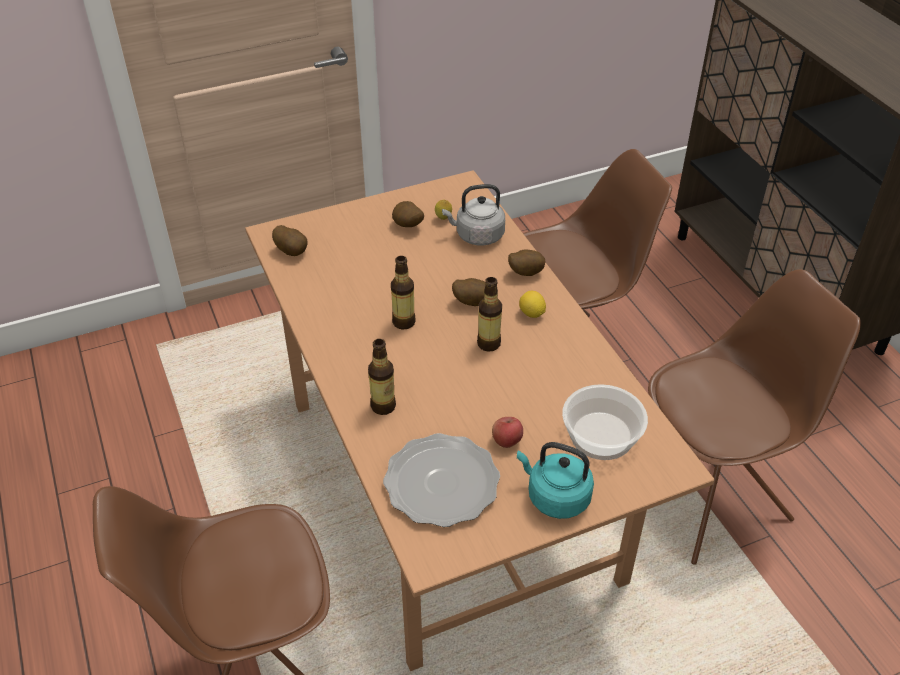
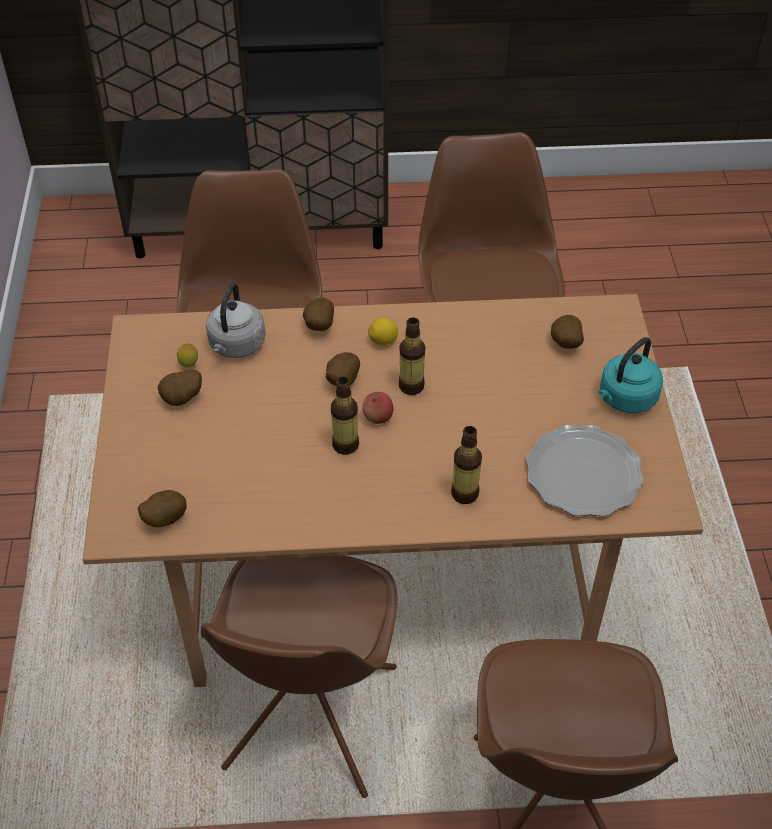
camera: 70 degrees left, 5 degrees up
apple [492,417,523,448] -> apple moved to [362,392,394,424]
bowl [562,384,648,460] -> potato [551,315,584,349]
none -> brown chair [201,555,397,798]

